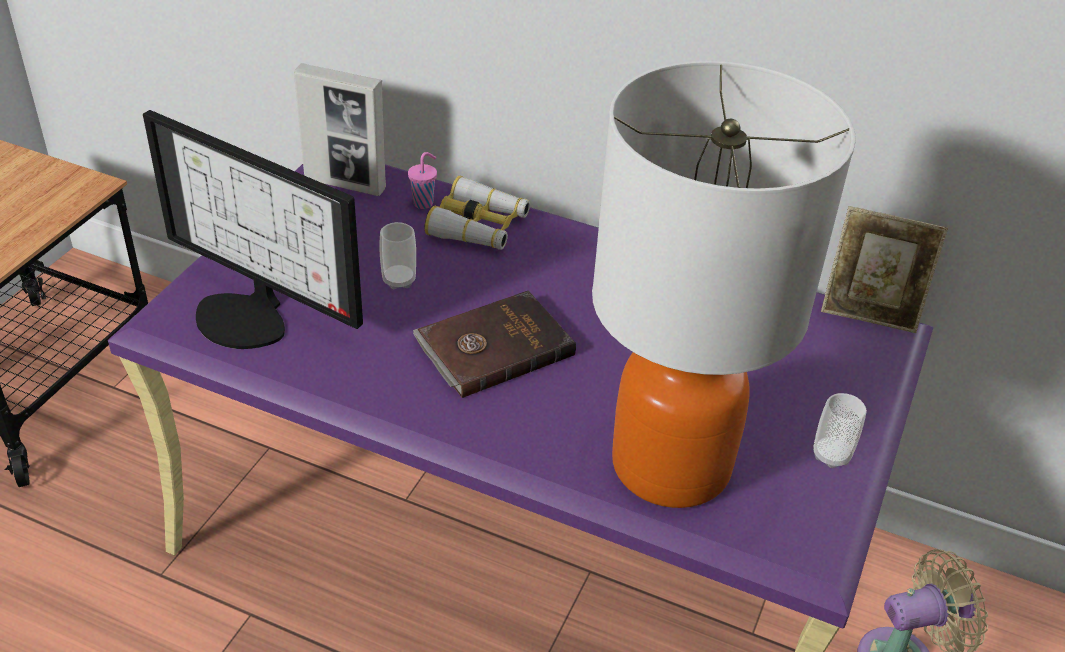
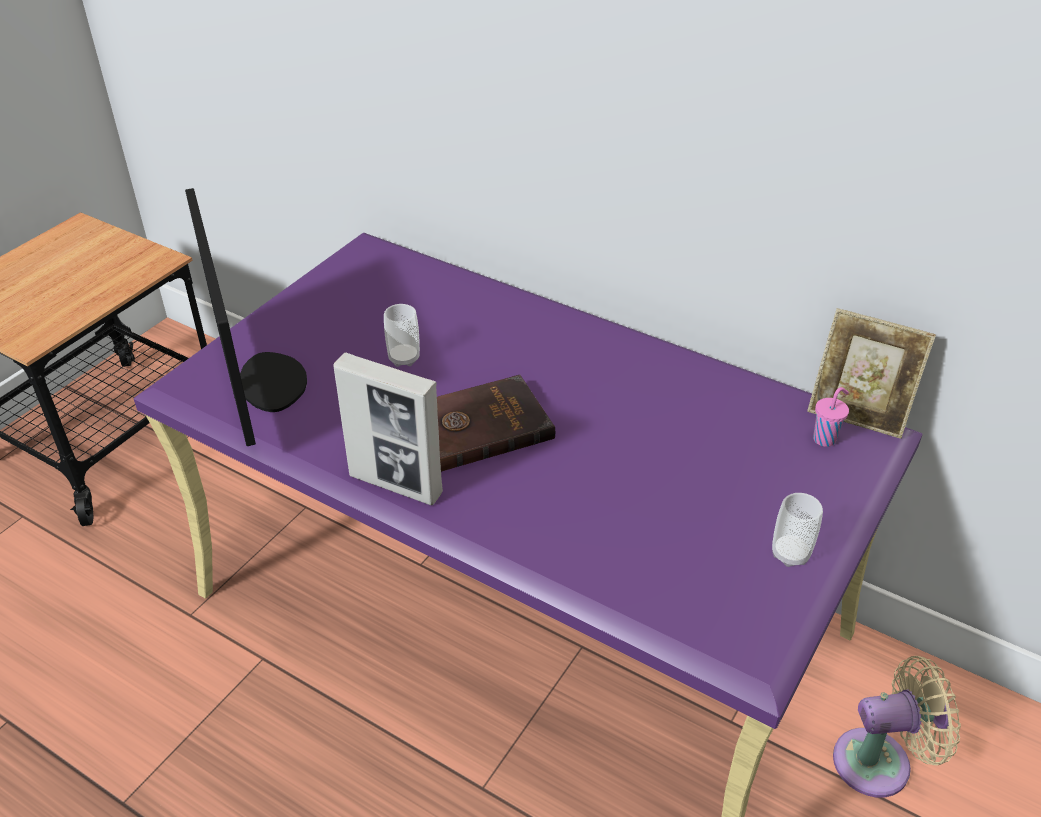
camera: 10 degrees right, 0 degrees up
monitor [143,110,363,349] -> monitor turned 150 degrees counterclockwise [185,188,307,446]
picture frame [294,63,386,196] -> picture frame moved to [333,352,443,505]
pink cup [408,152,437,209] -> pink cup moved to [813,387,849,447]
binoculars [424,176,530,250] -> none
table lamp [592,60,856,508] -> none

